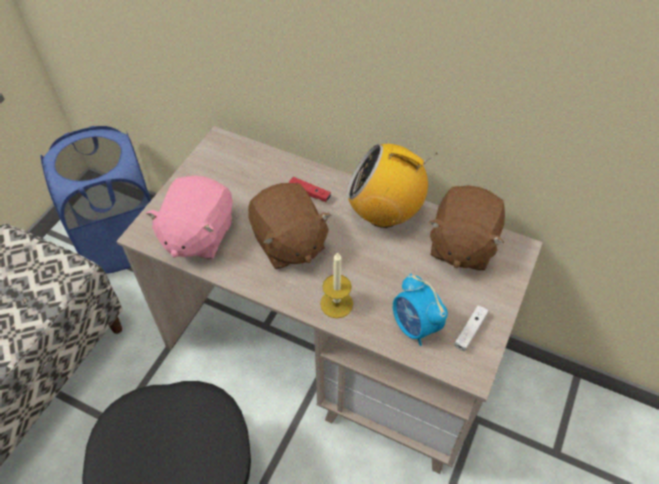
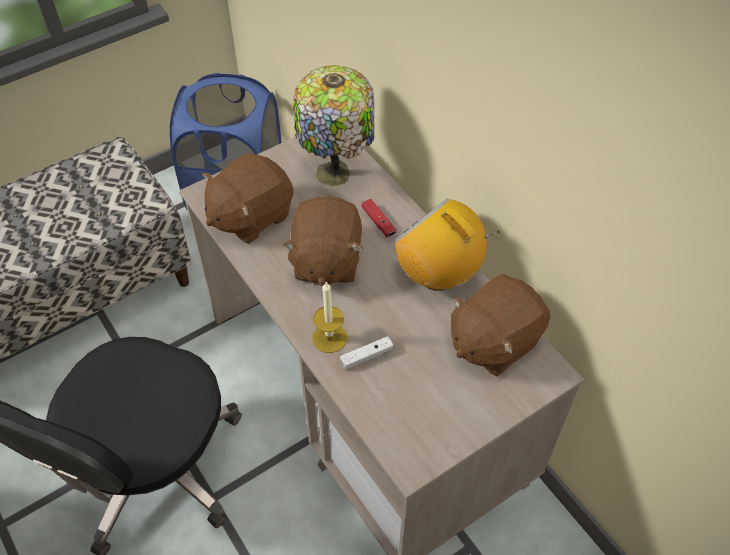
camera: 30 degrees right, 0 degrees up
pink plush toy [145,175,233,259] -> brown plush toy [202,153,294,244]
alarm clock [393,274,448,346] -> none
white game controller [454,305,488,351] -> white game controller moved to [340,336,394,370]
none -> table lamp [293,65,374,186]

